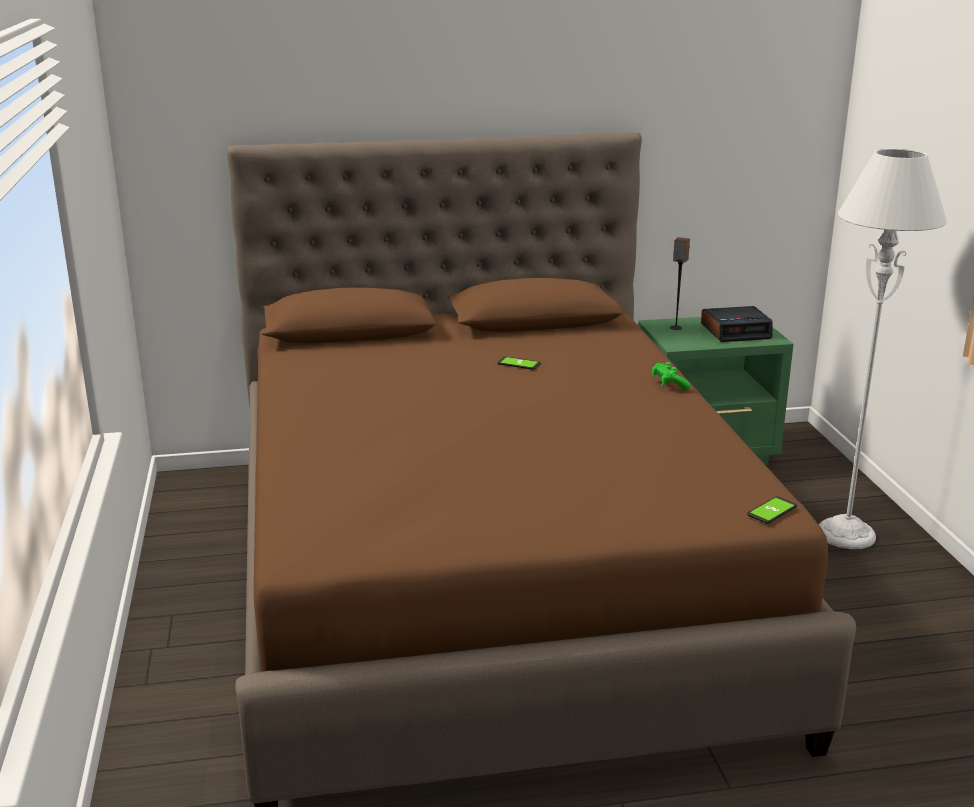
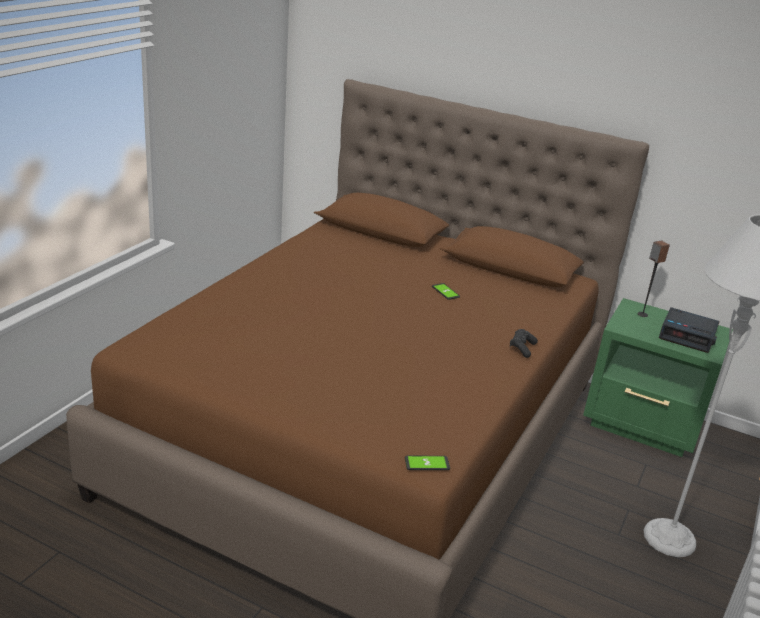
camera: 35 degrees right, 5 degrees up
green game controller [652,362,691,390] -> black game controller [509,329,538,358]

